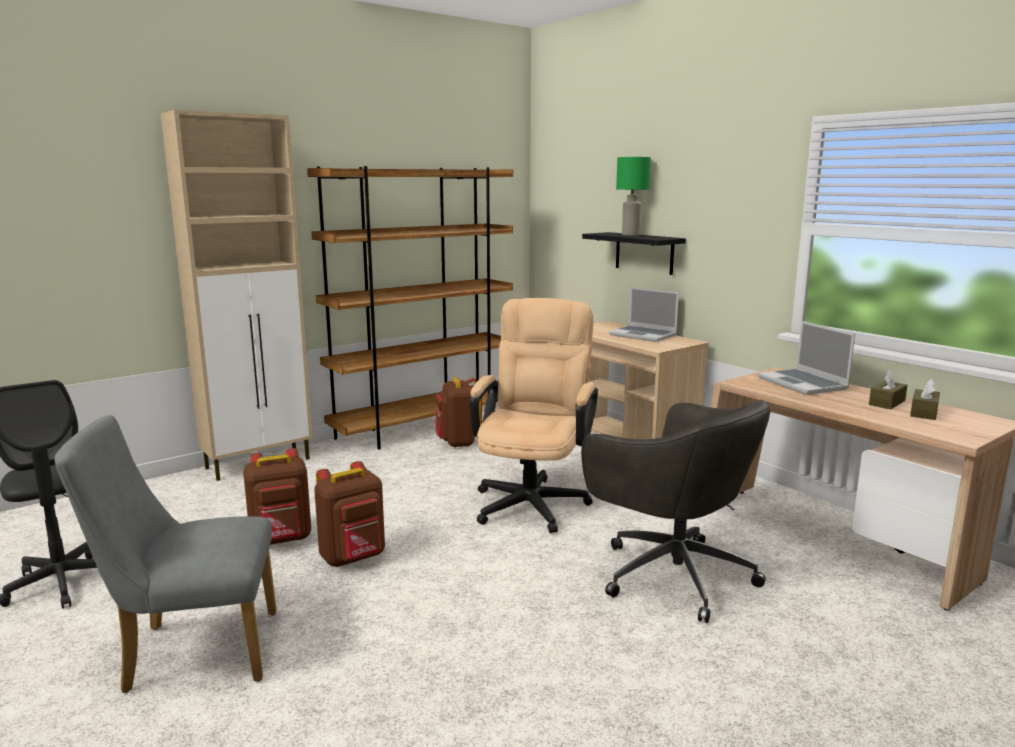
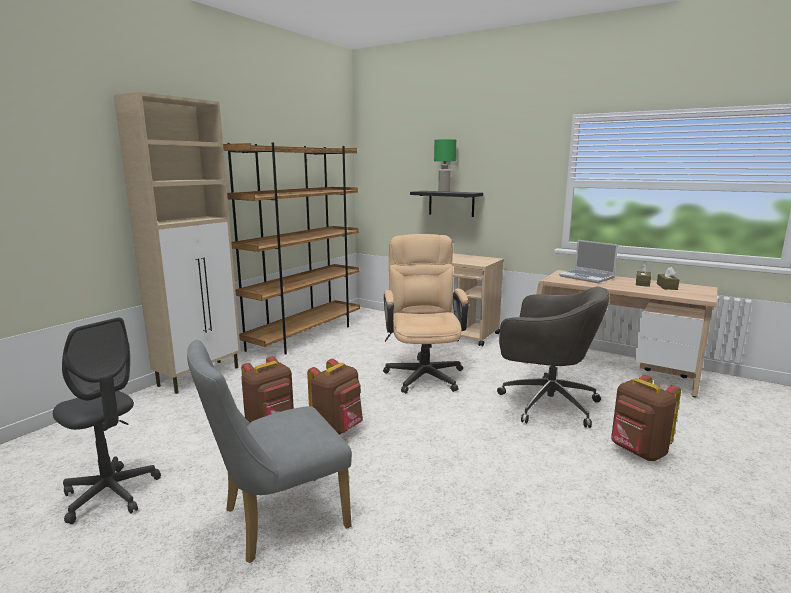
camera: 20 degrees left, 0 degrees up
brown backpack [434,377,482,448] -> brown backpack moved to [611,375,681,461]
laptop [609,287,679,342] -> none

